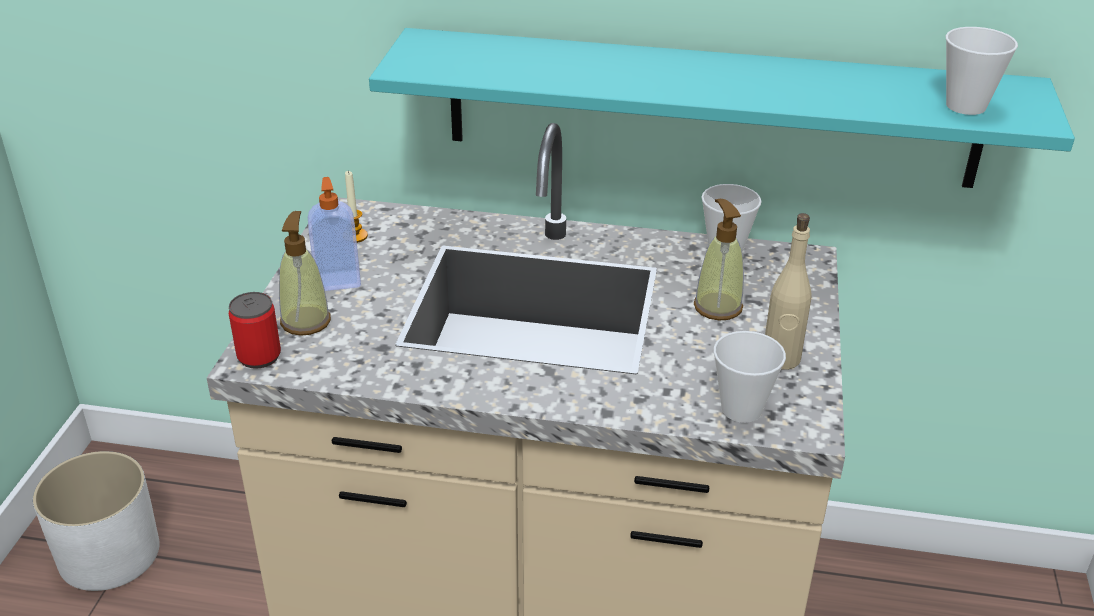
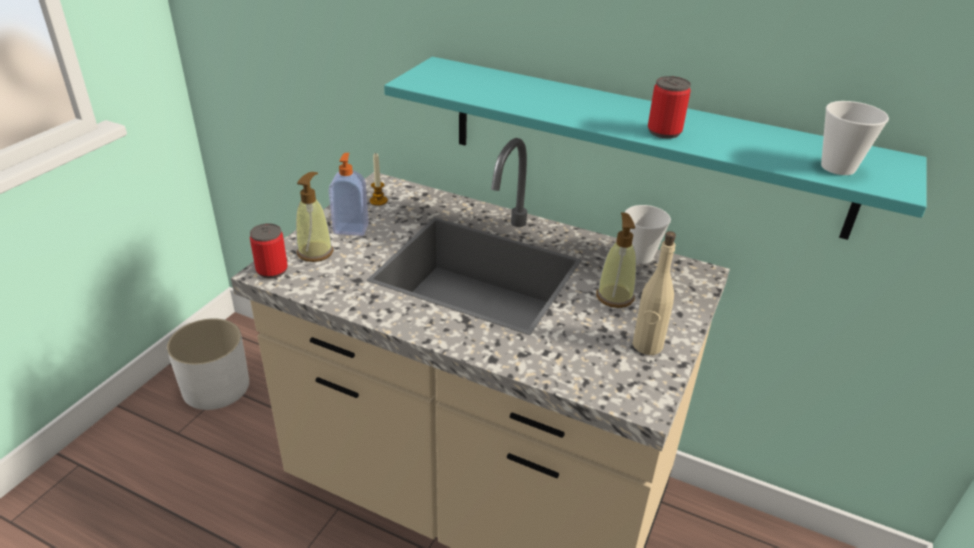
camera: 15 degrees right, 0 degrees up
cup [713,331,786,423] -> none
none -> can [648,76,691,139]

